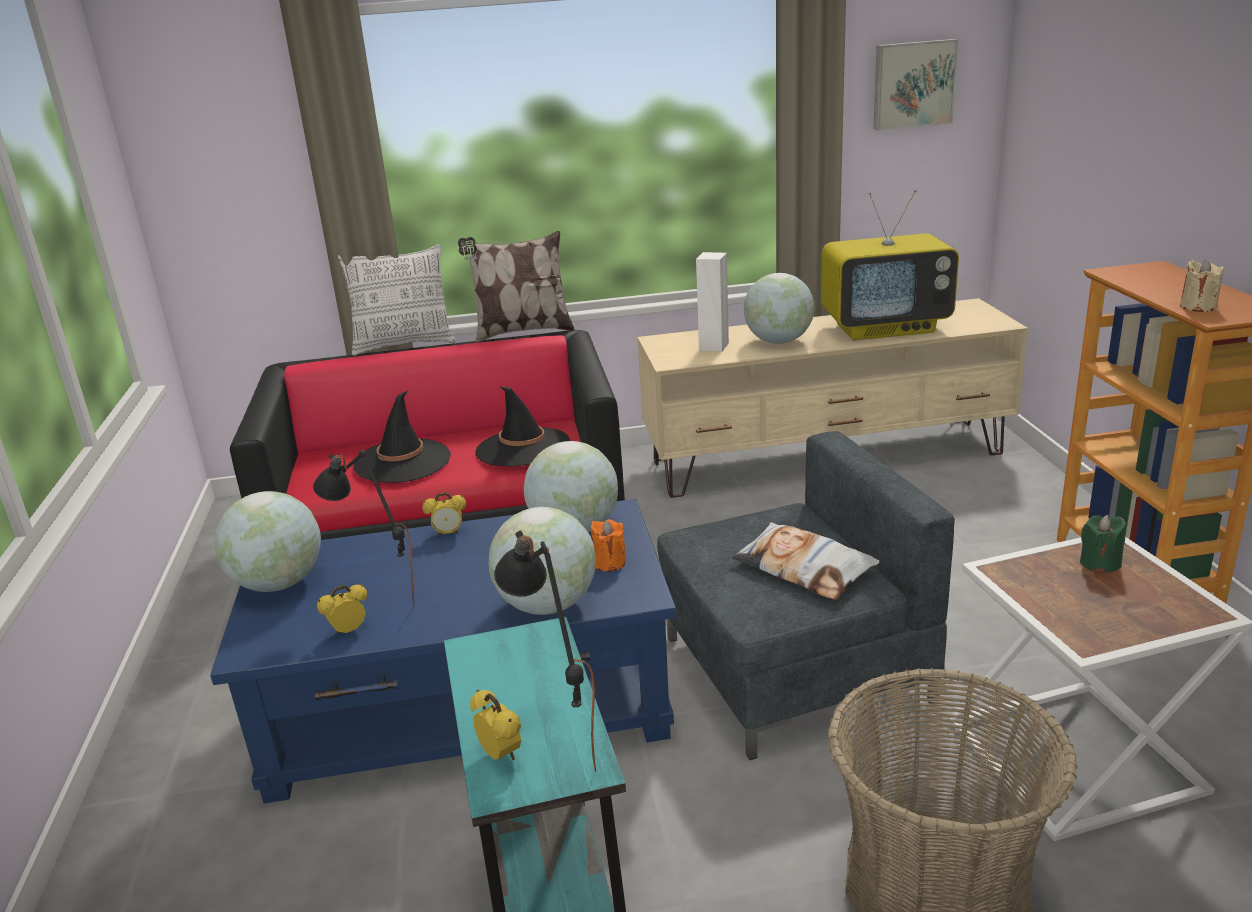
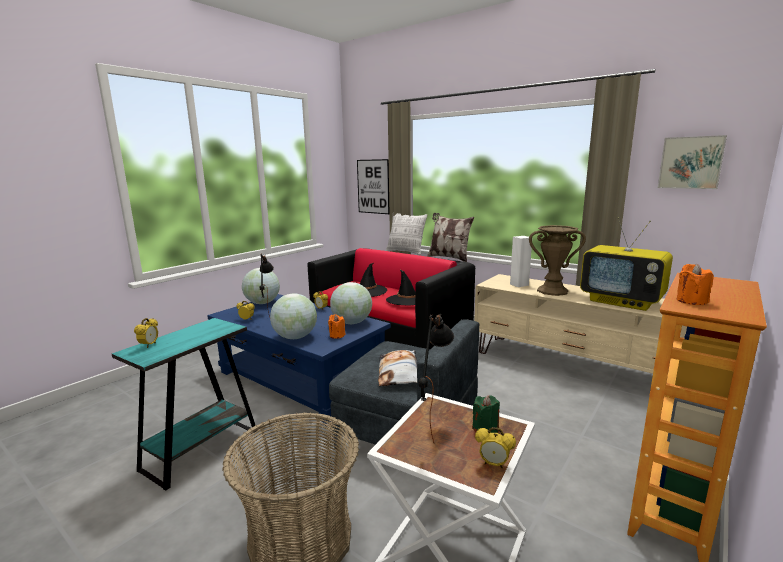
camera: 45 degrees right, 10 degrees down
black table lamp [494,531,596,772] -> black table lamp moved to [419,314,454,443]
globe [744,273,814,344] -> brown vase [529,225,586,296]
beige candle [1180,260,1224,312] -> orange candle [677,264,714,305]
none -> picture [357,159,389,214]
none -> alarm clock [475,427,516,469]

